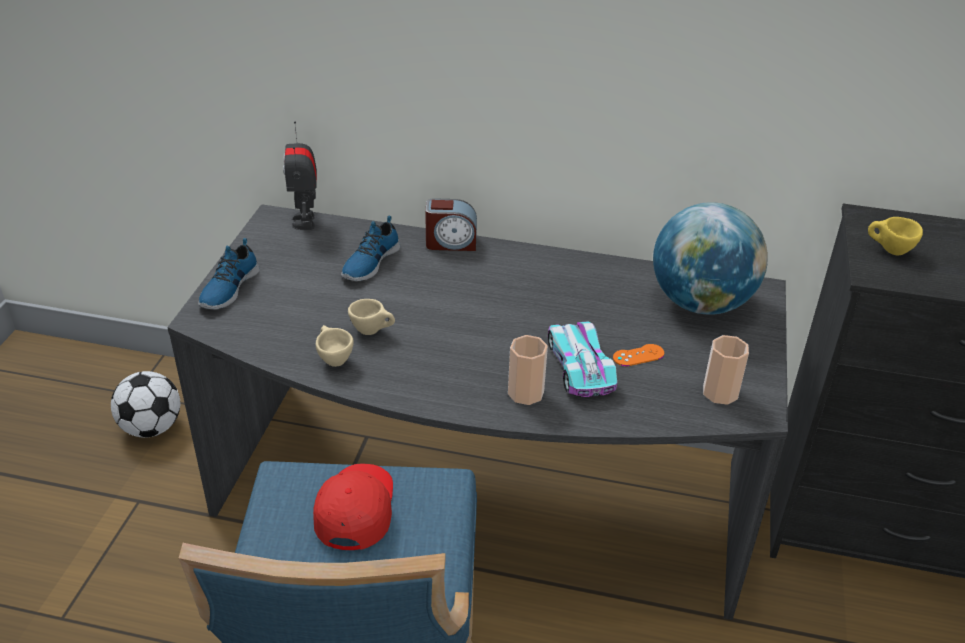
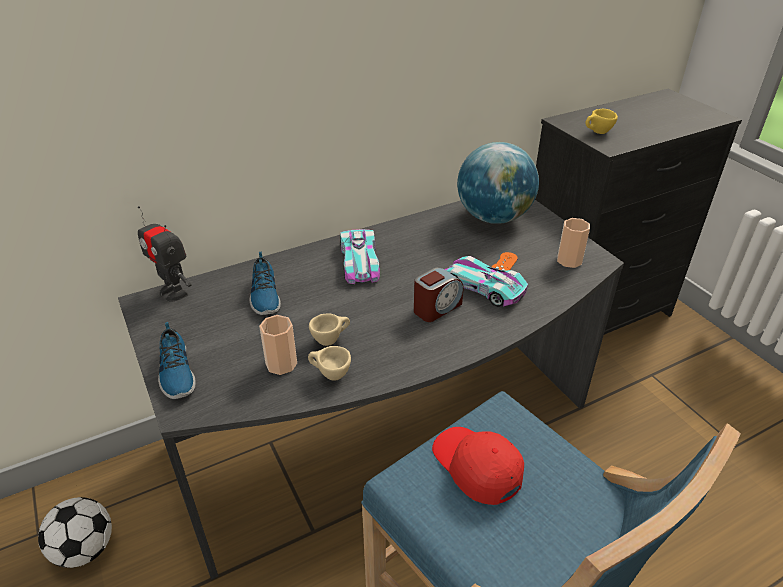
camera: 40 degrees left, 0 degrees up
alarm clock [425,198,477,251] -> alarm clock moved to [414,267,463,322]
cup [508,335,548,405] -> cup moved to [259,315,297,375]
none -> toy car [340,229,380,284]

